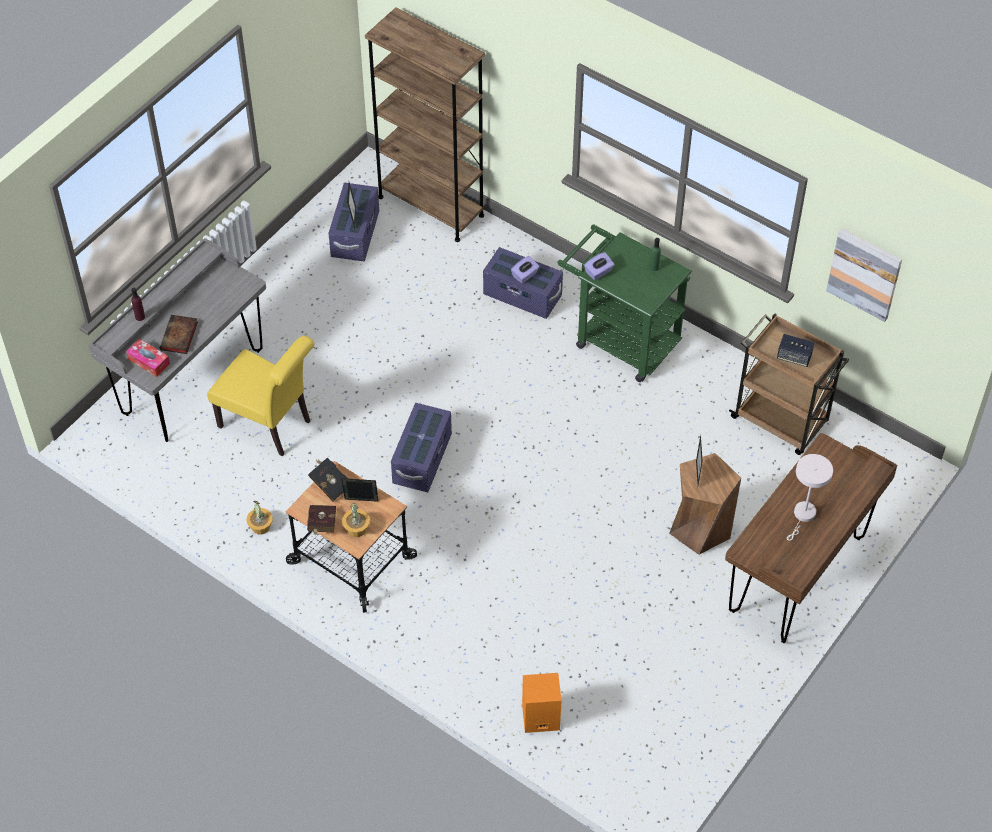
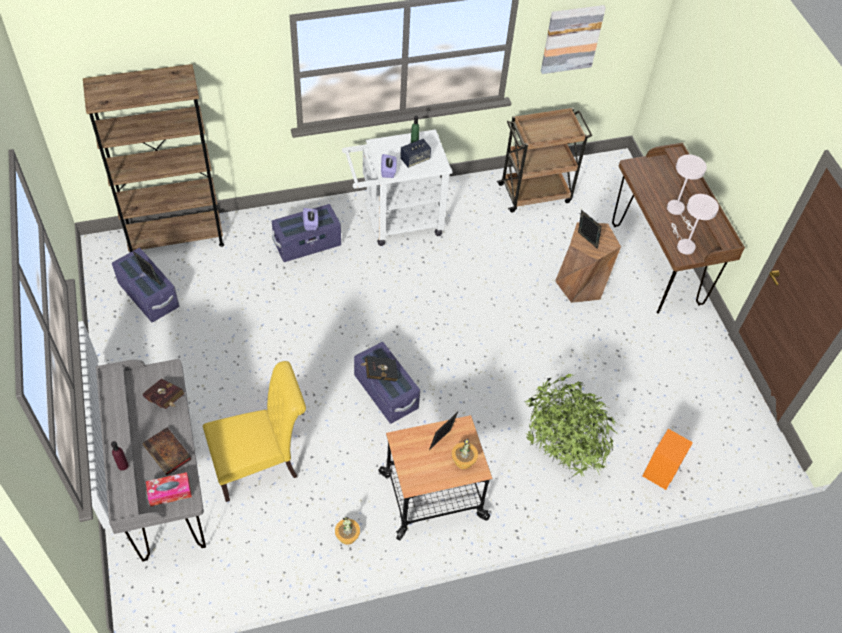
camera: 55 degrees left, 0 degrees up
red book [307,505,336,536] -> red book moved to [143,379,184,409]
black book [308,458,348,501] -> black book moved to [360,356,398,382]
green cart [557,224,692,382] -> white cart [342,129,453,246]
speaker [777,334,815,367] -> speaker moved to [400,139,431,168]
none -> potted plant [524,374,618,477]
none -> white table lamp [672,194,719,255]

